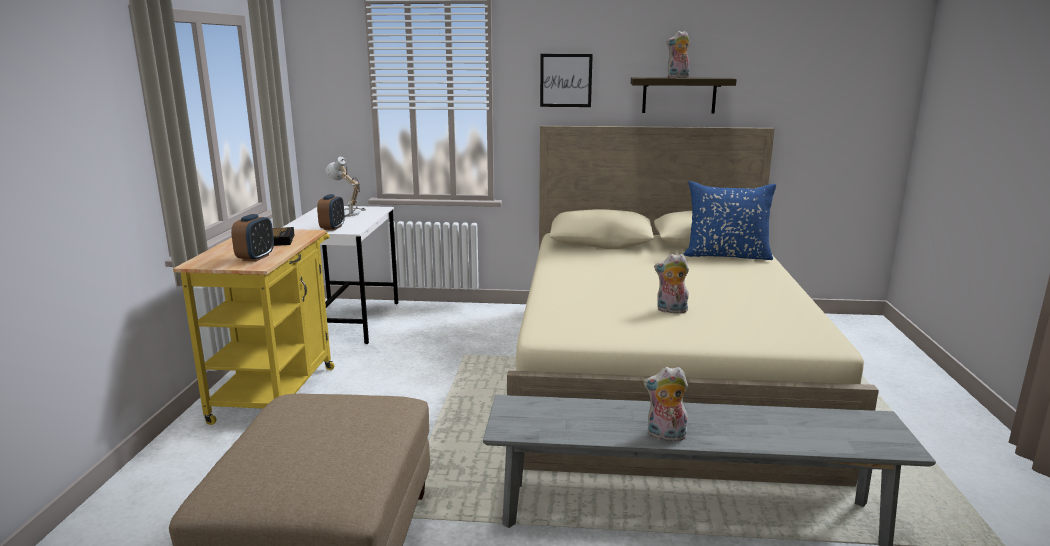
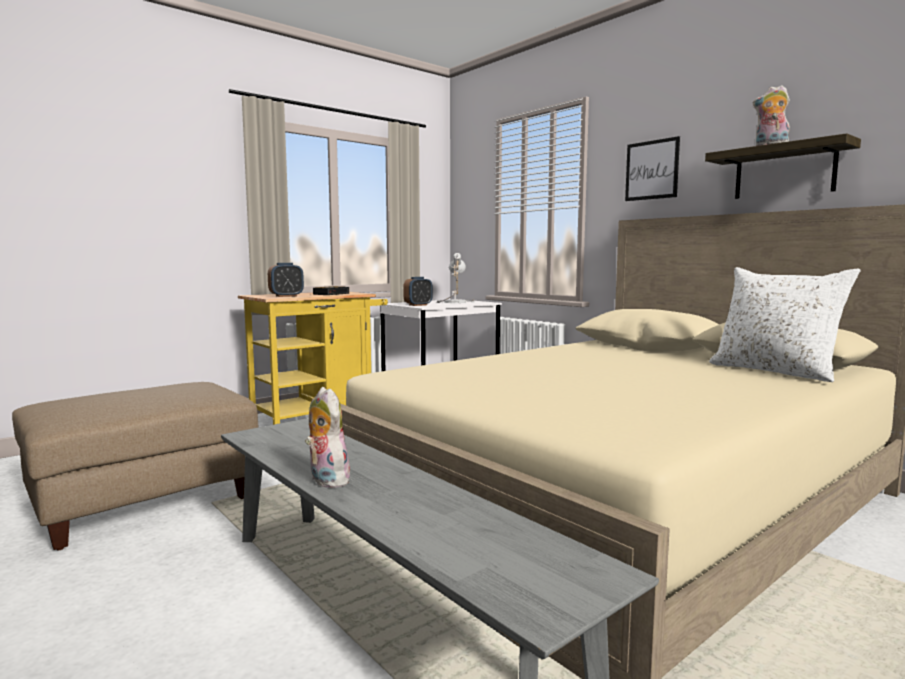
camera: 45 degrees right, 10 degrees down
plush toy [654,254,689,313] -> none
blue pillow [684,181,776,260] -> white pillow [709,267,860,382]

